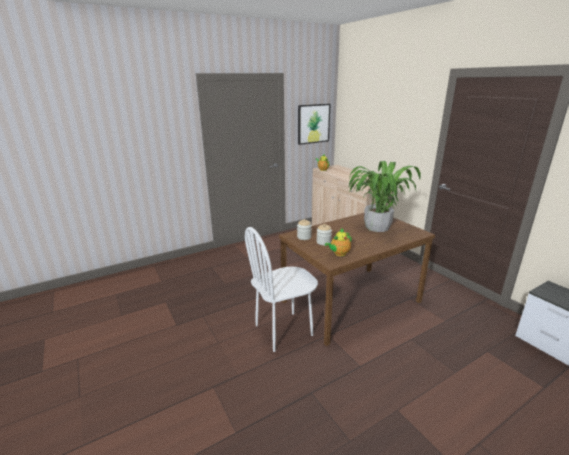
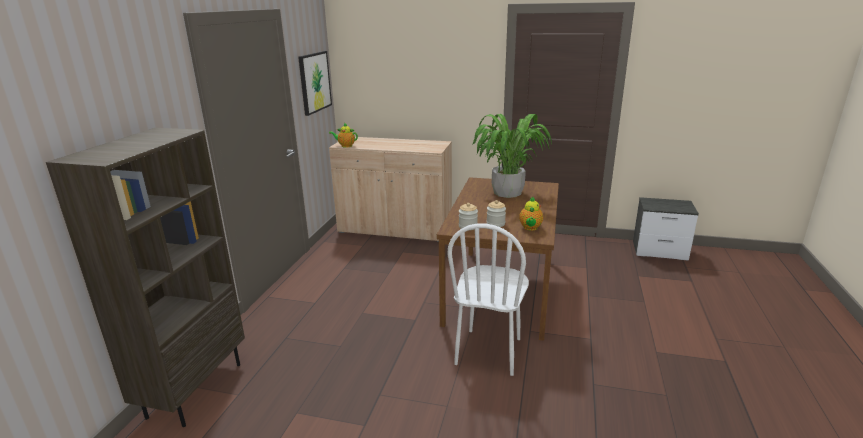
camera: 45 degrees left, 0 degrees up
none -> brown bookcase [46,128,245,427]

